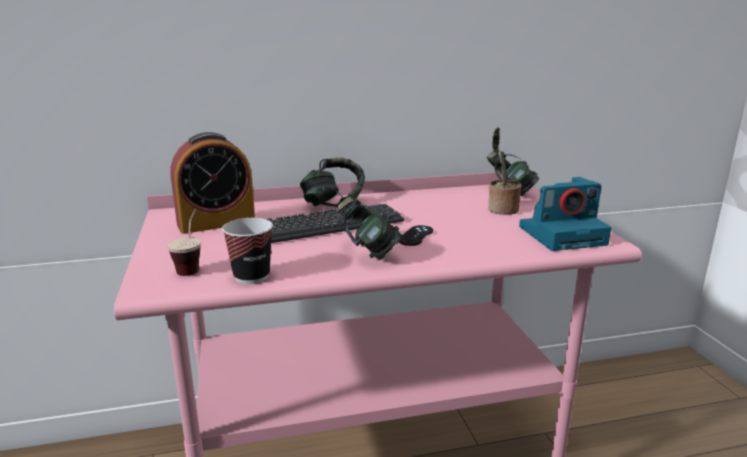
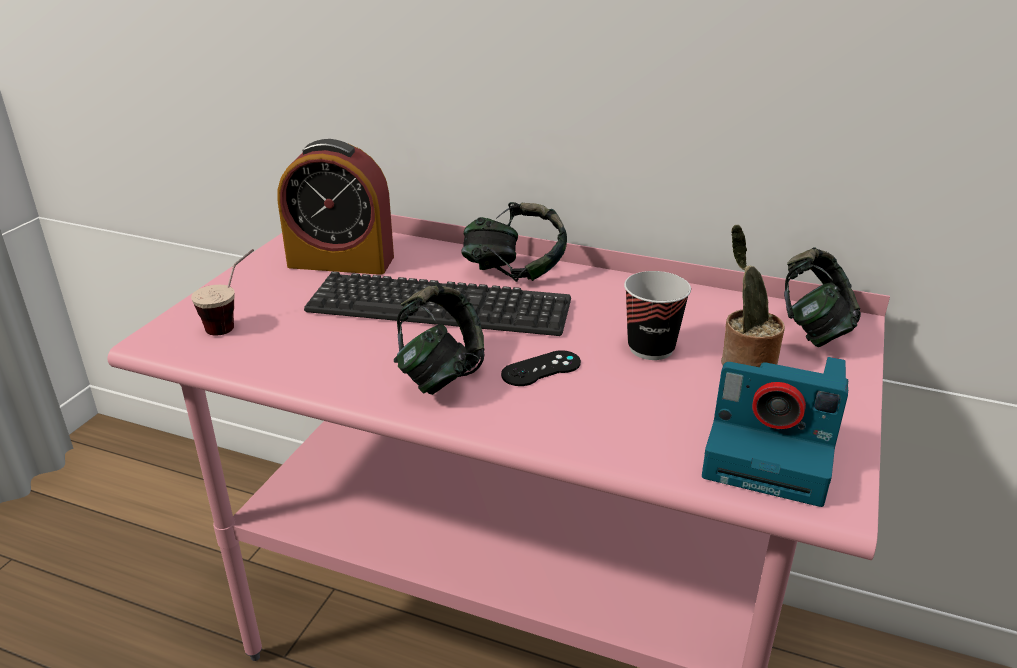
camera: 35 degrees right, 10 degrees up
cup [222,218,273,284] -> cup moved to [624,271,691,360]

